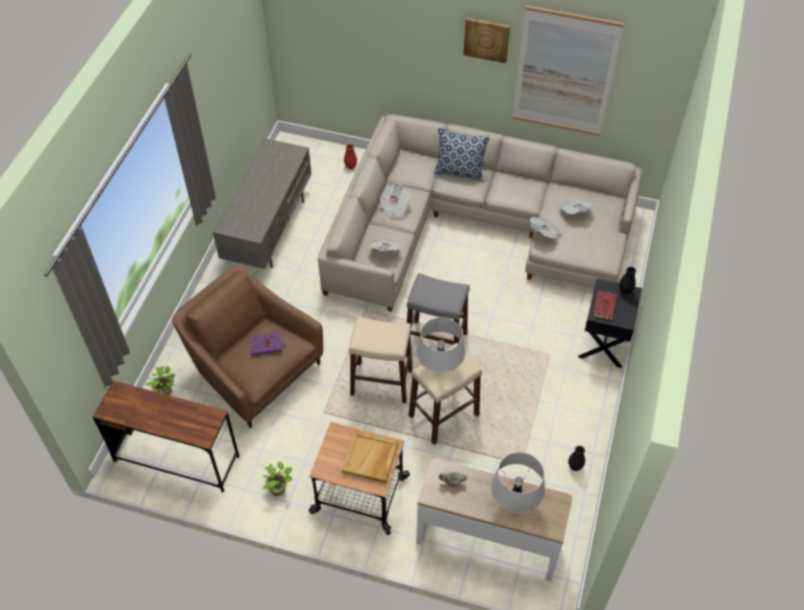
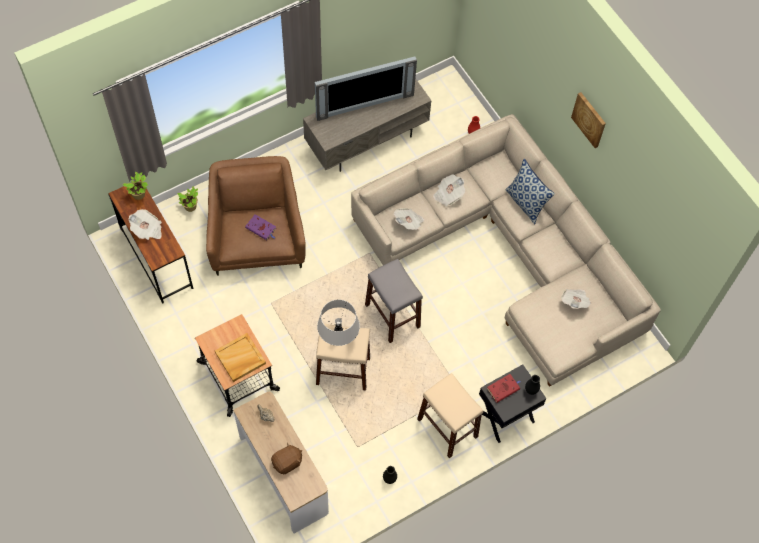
camera: 40 degrees right, 10 degrees up
potted plant [263,462,293,496] -> potted plant moved to [123,172,148,200]
beige stool [349,316,413,403] -> beige stool moved to [417,373,483,458]
grey table lamp [491,452,545,513] -> brown plush toy [271,442,302,474]
picture [512,6,624,136] -> none
newspaper [530,217,563,239] -> newspaper moved to [129,209,162,240]
none -> television [315,56,417,121]

